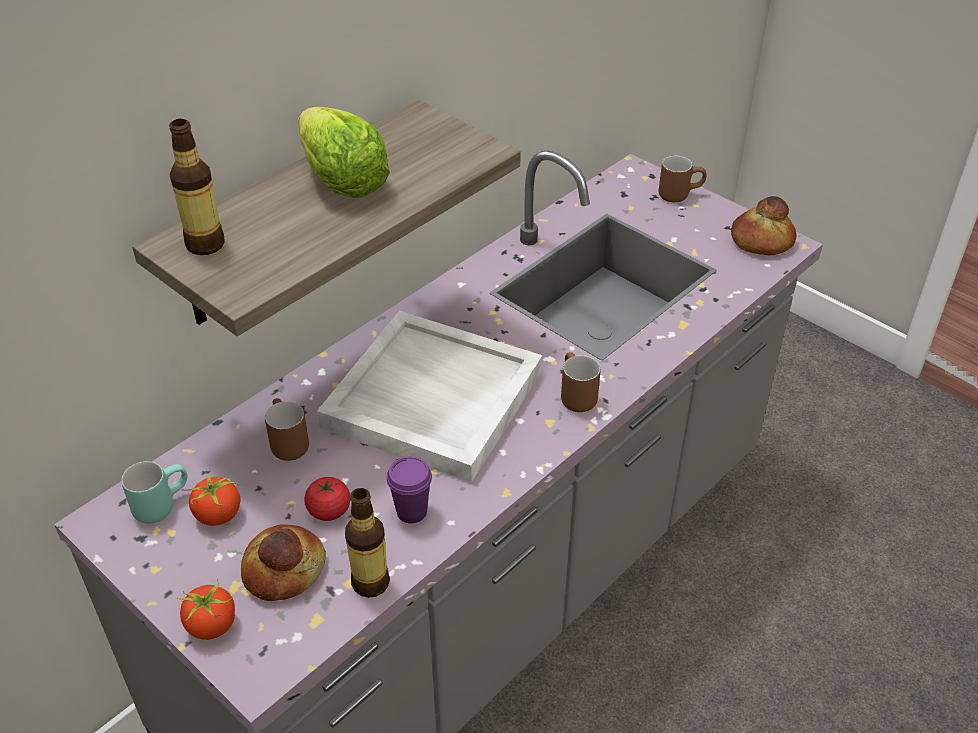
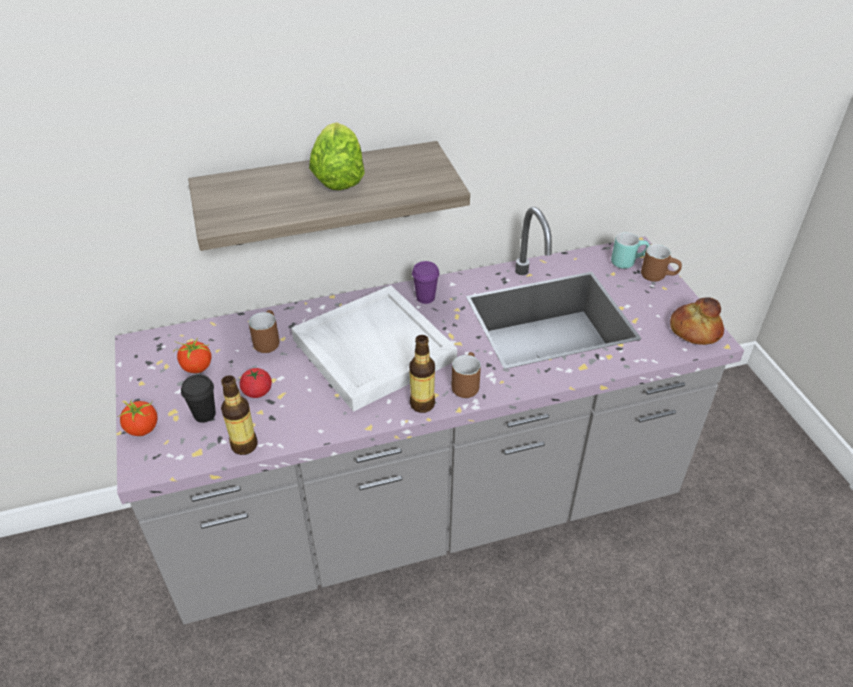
camera: 30 degrees right, 0 degrees up
turquoise mug [121,461,187,524] -> turquoise mug moved to [611,232,649,269]
bottle [169,119,225,255] -> bottle moved to [409,335,435,413]
bread [241,524,326,601] -> black cup [181,374,216,423]
purple cup [386,456,432,523] -> purple cup moved to [412,261,439,304]

